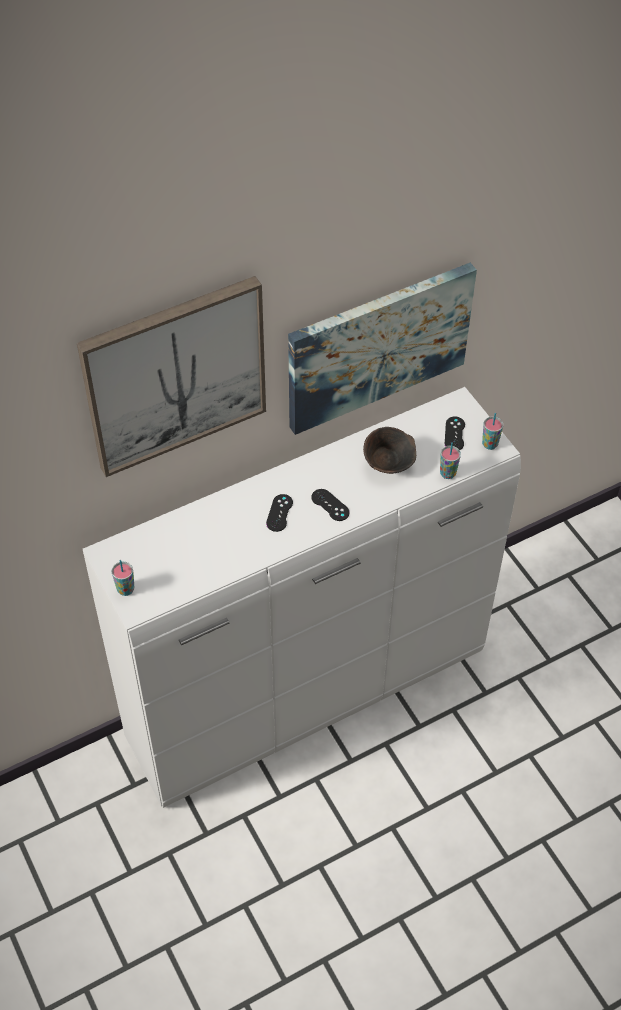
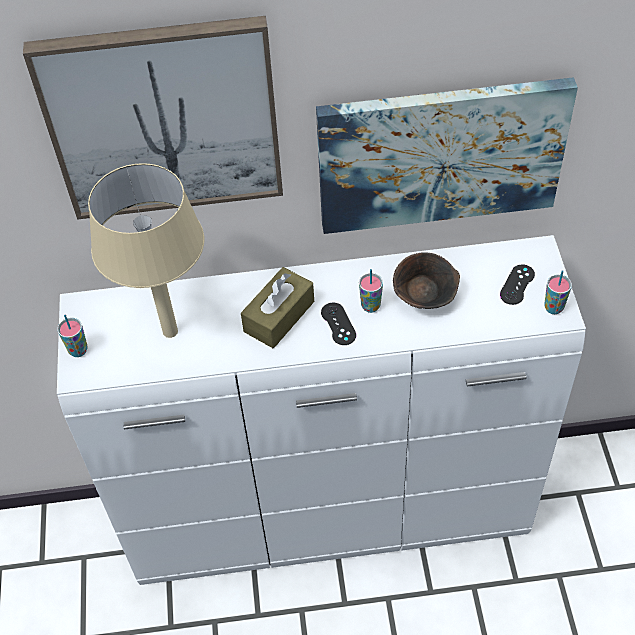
camera: 25 degrees right, 0 degrees up
black game controller [266,494,293,532] -> brown tissue box [241,267,314,348]
cup [440,442,461,479] -> cup moved to [359,269,383,313]
none -> beige table lamp [88,163,204,338]

